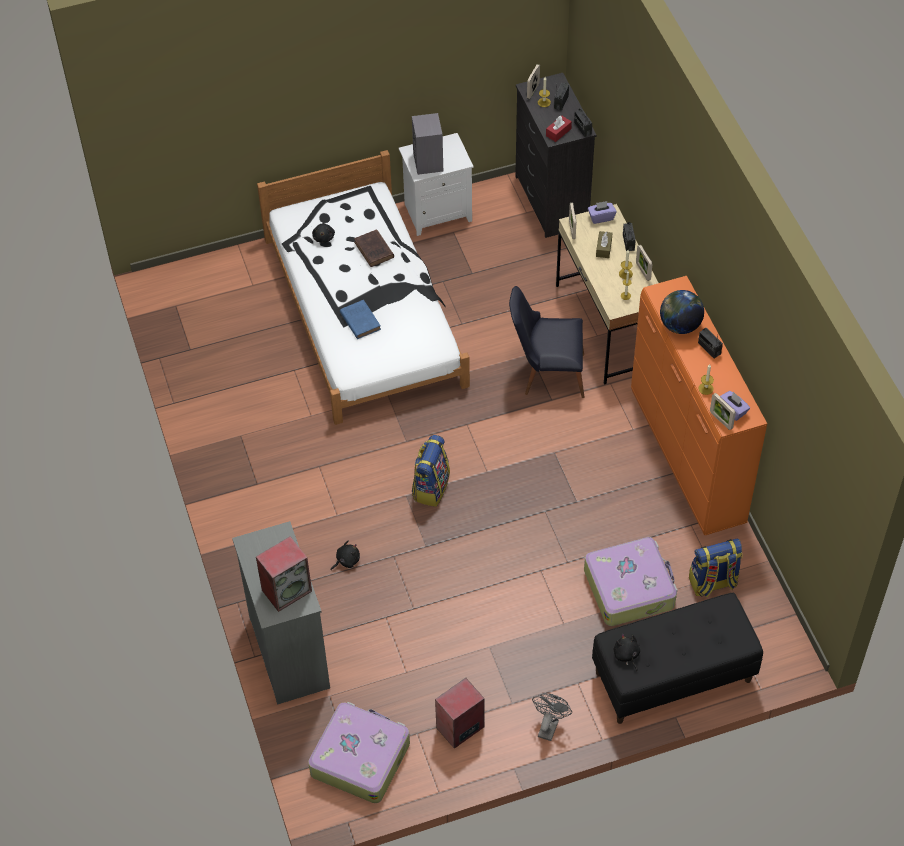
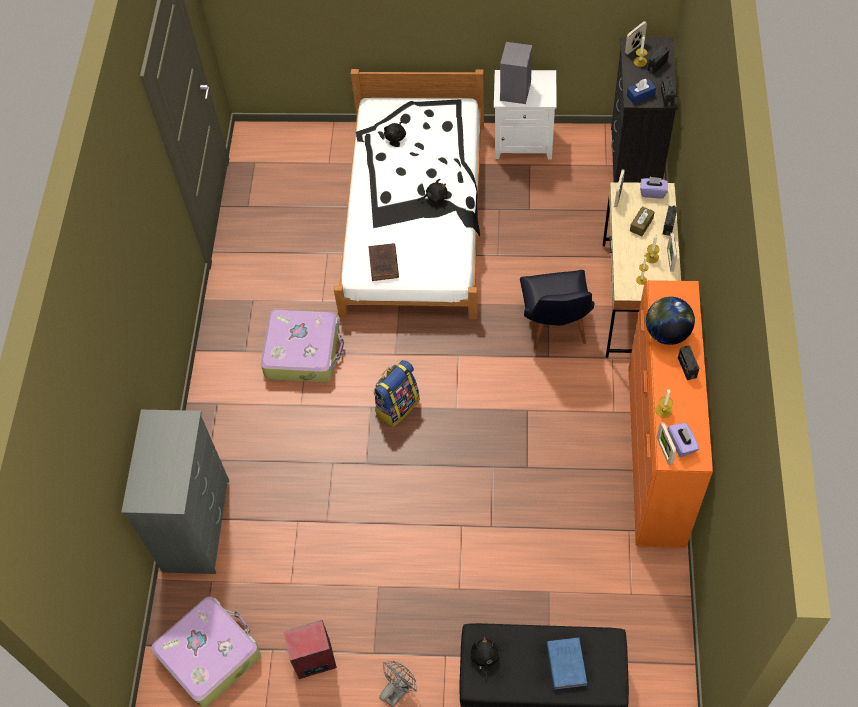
camera: 25 degrees right, 5 degrees up
speaker [256,536,312,612] -> none
black plush toy [331,541,360,570] -> black plush toy moved to [418,179,448,204]
blue book [340,300,381,339] -> blue book moved to [547,638,587,689]
brown book [354,229,394,267] -> brown book moved to [368,243,399,281]
black chair [509,286,584,398] -> black chair turned 120 degrees counterclockwise [520,270,595,350]
red tissue box [546,116,572,142] -> blue tissue box [627,79,656,104]
suitcase [584,537,677,626] -> suitcase moved to [261,309,344,382]
backpack [689,538,743,597] -> none

